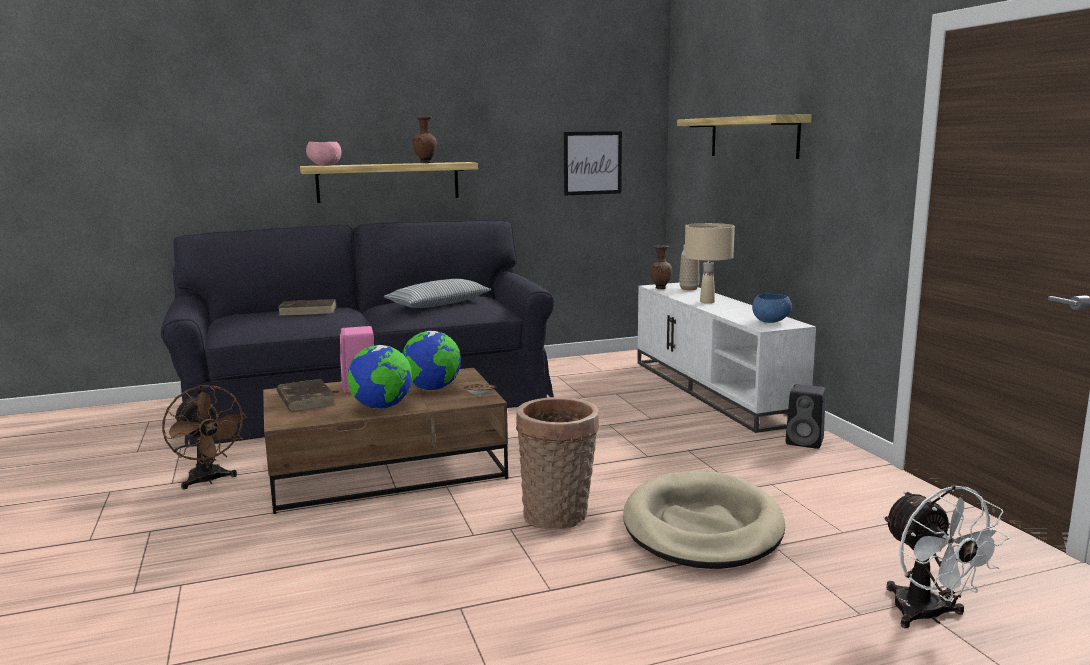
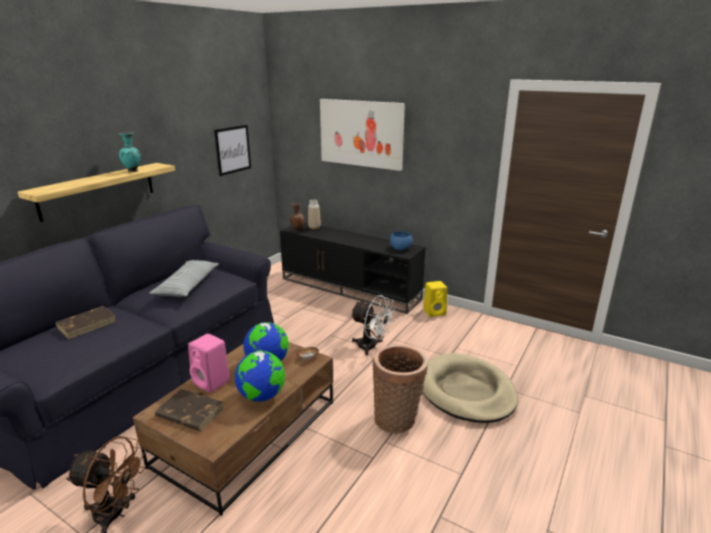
camera: 40 degrees left, 10 degrees up
pink bowl [306,142,341,166] -> none
brown vase [412,116,437,163] -> turquoise vase [119,132,141,172]
white tv stand [637,283,816,433] -> black tv stand [280,222,425,314]
shelf [677,115,812,159] -> picture [320,99,405,171]
beige table lamp [685,223,735,303] -> none
black speaker [786,384,826,449] -> yellow speaker [423,281,447,317]
white fan [883,485,1009,628] -> white fan moved to [350,295,395,355]

